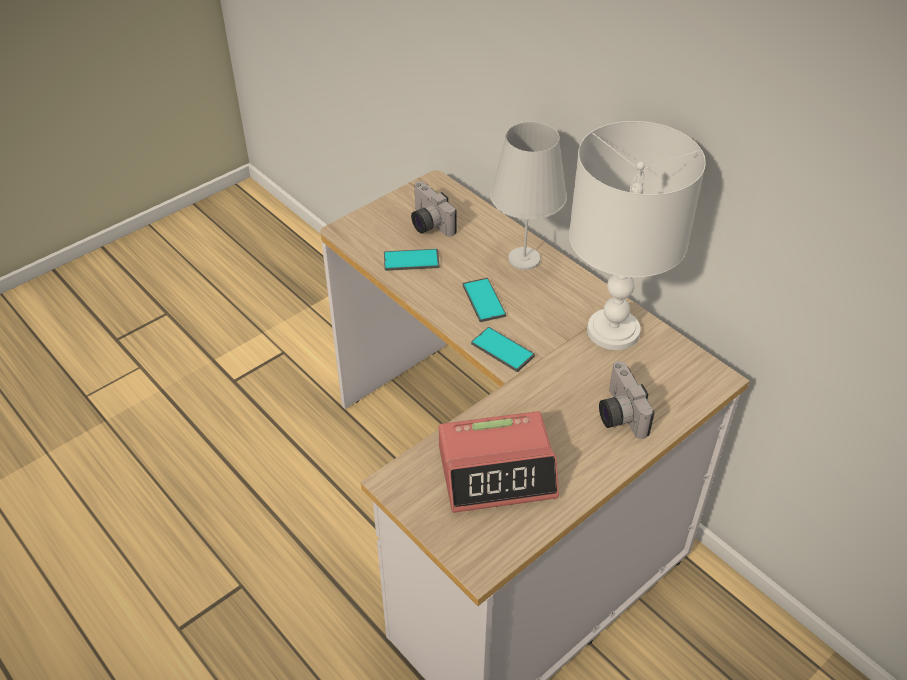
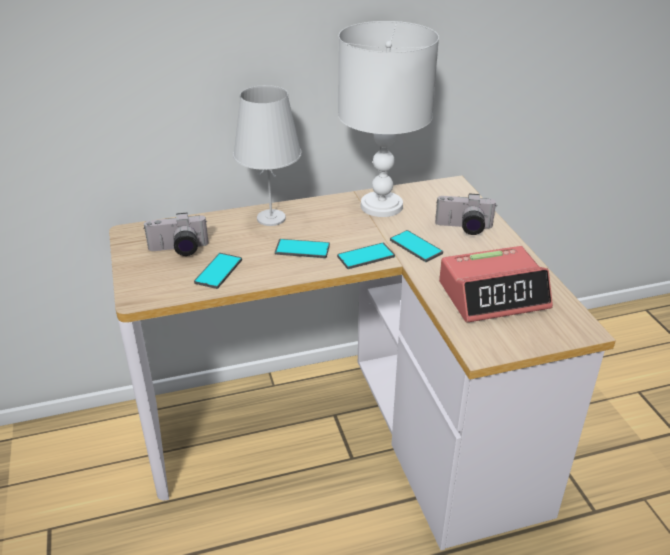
camera: 65 degrees left, 10 degrees down
alarm clock [439,411,559,513] -> alarm clock turned 60 degrees clockwise [439,246,553,323]
none -> phone [390,230,443,262]

